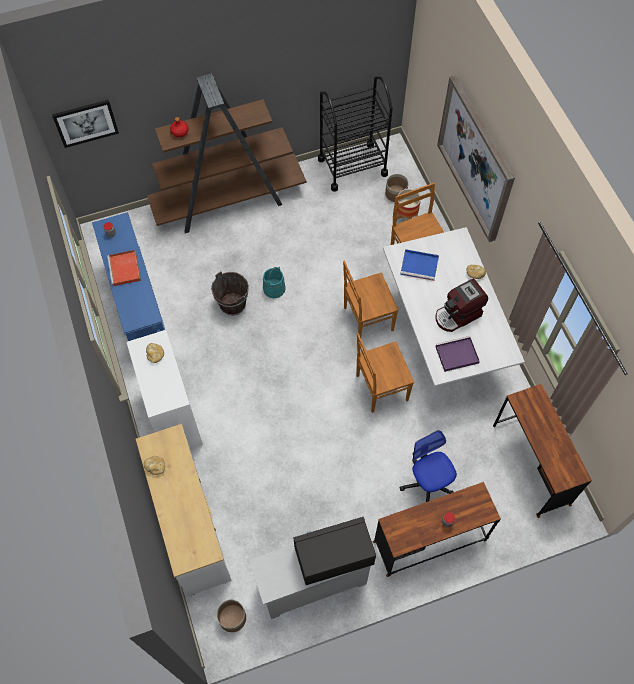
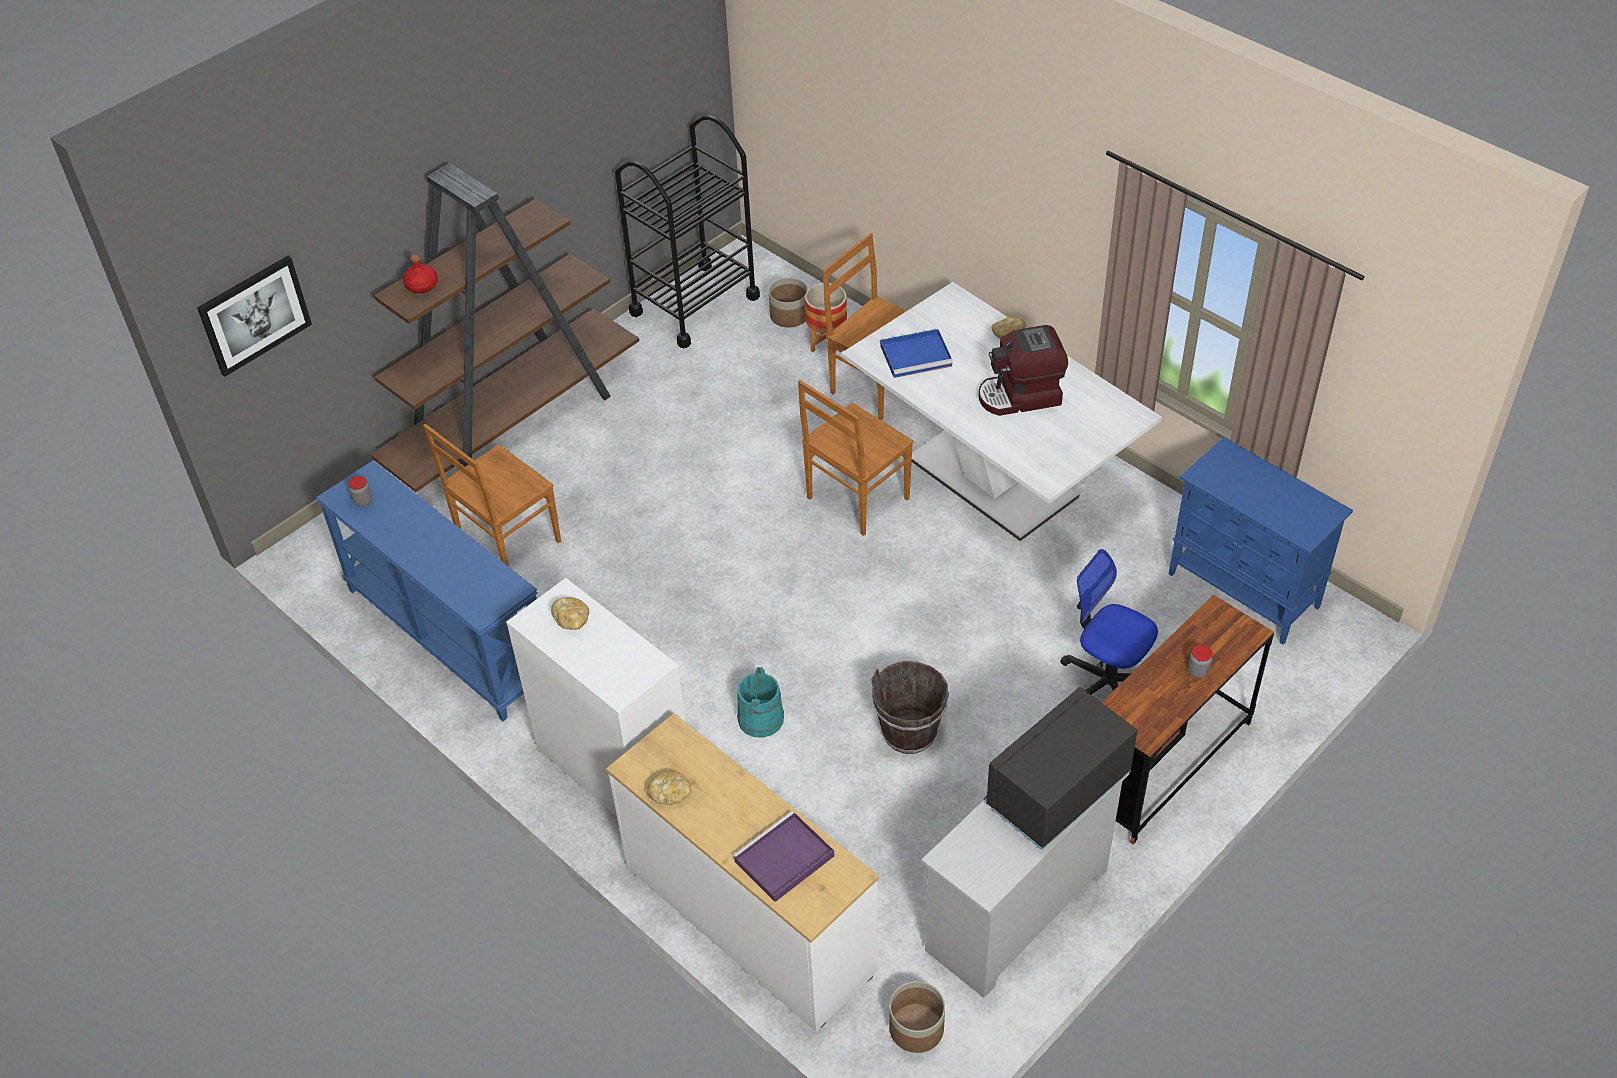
camera: 25 degrees left, 15 degrees down
red tray [107,250,141,286] -> none
brown bucket [211,272,249,315] -> brown bucket moved to [871,661,949,754]
turquoise bucket [263,267,286,298] -> turquoise bucket moved to [737,667,784,738]
brown chair [356,333,414,413] -> brown chair moved to [423,424,561,567]
purple tray [435,336,480,372] -> purple tray moved to [733,811,834,902]
coffee machine [436,278,488,332] -> coffee machine turned 45 degrees clockwise [978,325,1068,416]
picture [437,75,515,242] -> none
brown desk [493,384,592,518] -> blue cabinet [1169,437,1353,645]

